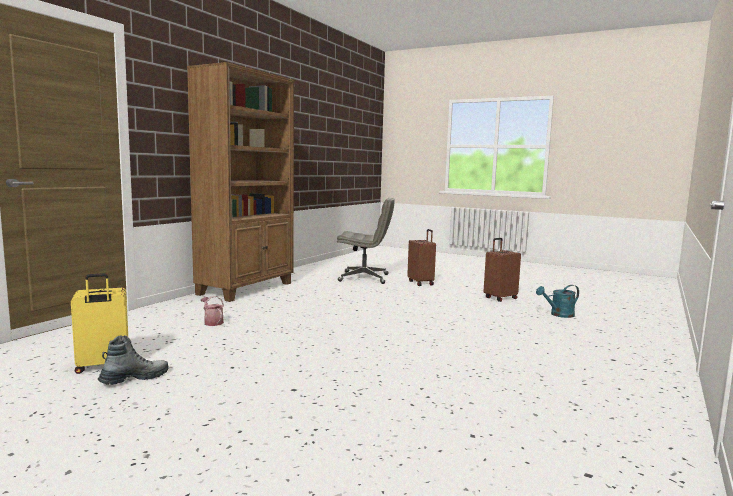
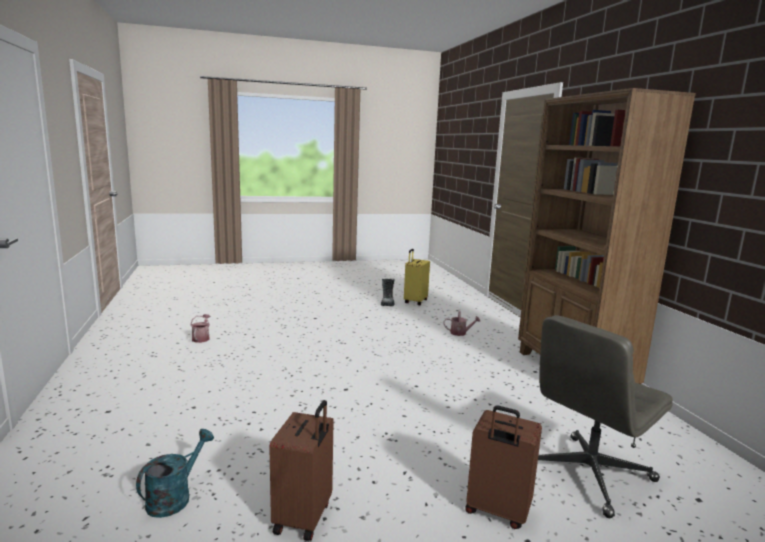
camera: 135 degrees right, 5 degrees up
none -> watering can [190,314,210,343]

